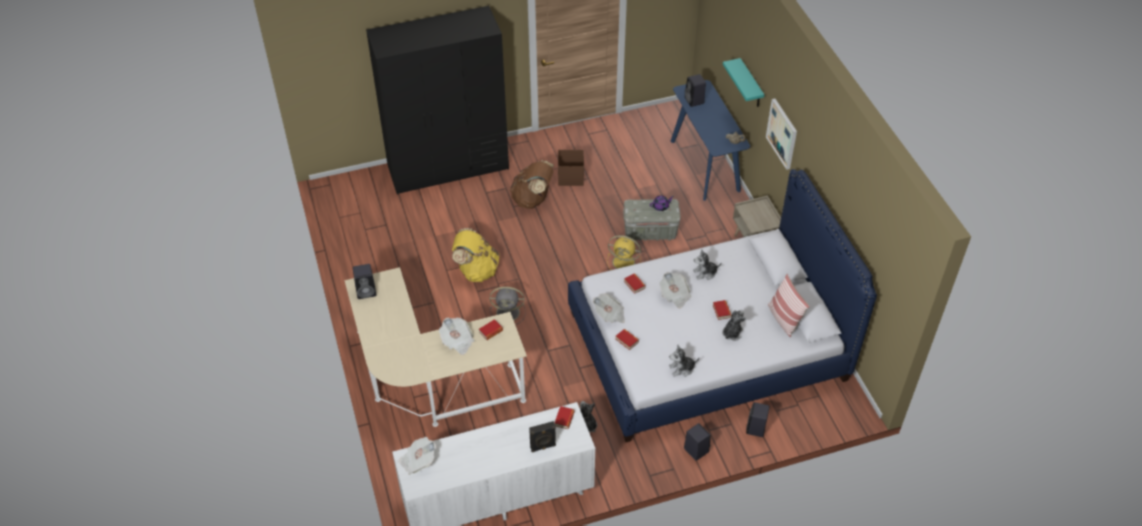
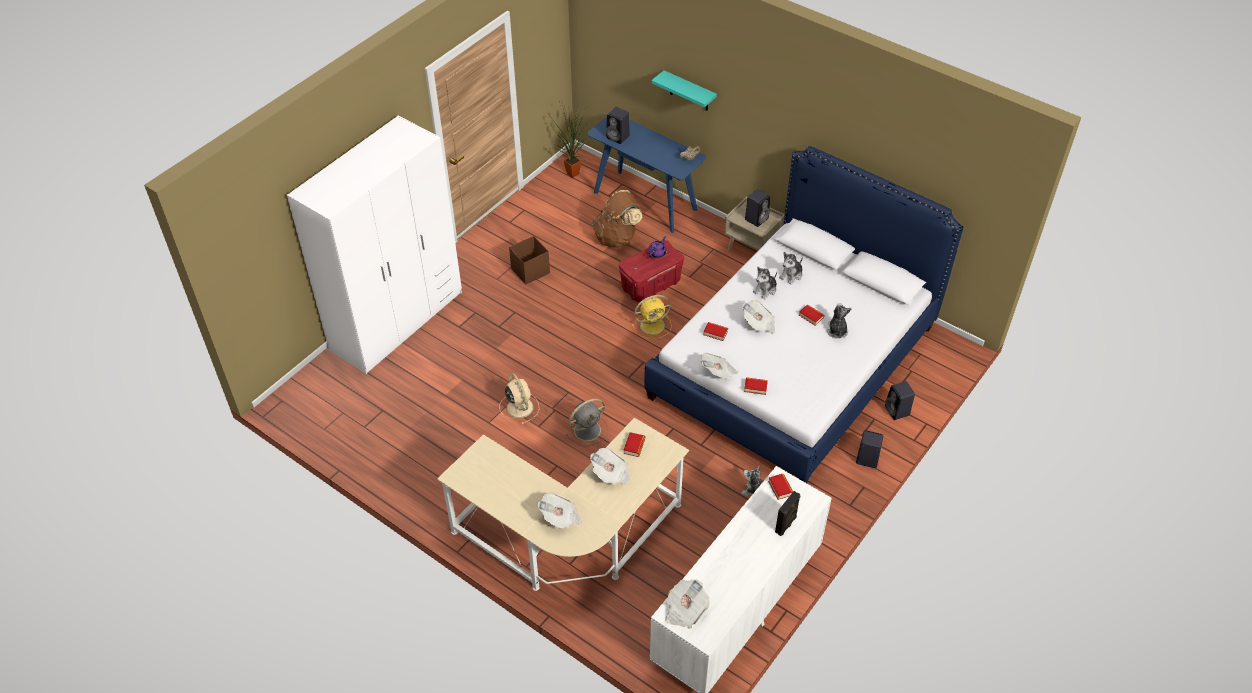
camera: 35 degrees left, 0 degrees up
black speaker [353,264,376,299] -> black speaker moved to [745,189,770,227]
black wardrobe [366,6,509,194] -> white wardrobe [287,115,462,374]
yellow backpack [452,228,499,282] -> beige fan [499,373,539,425]
brown backpack [510,160,554,209] -> brown backpack moved to [592,190,642,248]
grey storage box [623,199,681,241] -> red storage box [619,240,684,302]
plush toy [669,344,699,377] -> plush toy moved to [779,252,803,285]
picture [766,99,797,170] -> none
pillow [768,274,810,337] -> none
none -> newspaper [538,492,582,529]
none -> potted plant [549,98,591,178]

